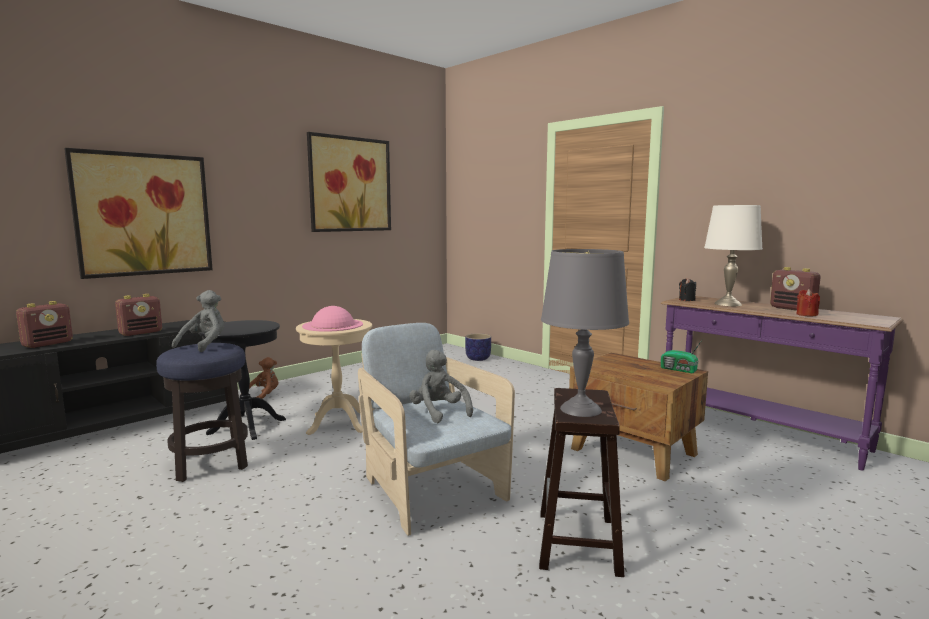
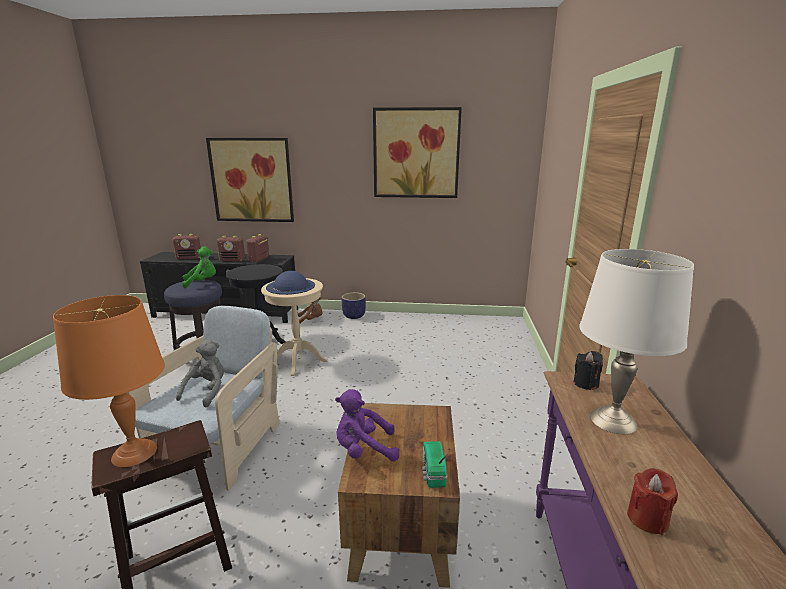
camera: 50 degrees right, 10 degrees up
grey plush toy [172,290,225,352] -> green plush toy [182,246,216,288]
pink hat [302,306,363,332] -> blue hat [266,271,315,295]
planter [465,333,491,361] -> planter moved to [342,292,366,319]
grey table lamp [541,249,629,417] -> orange table lamp [53,295,165,467]
radio [770,267,821,311] -> radio moved to [246,234,269,262]
none -> purple plush toy [335,389,399,461]

